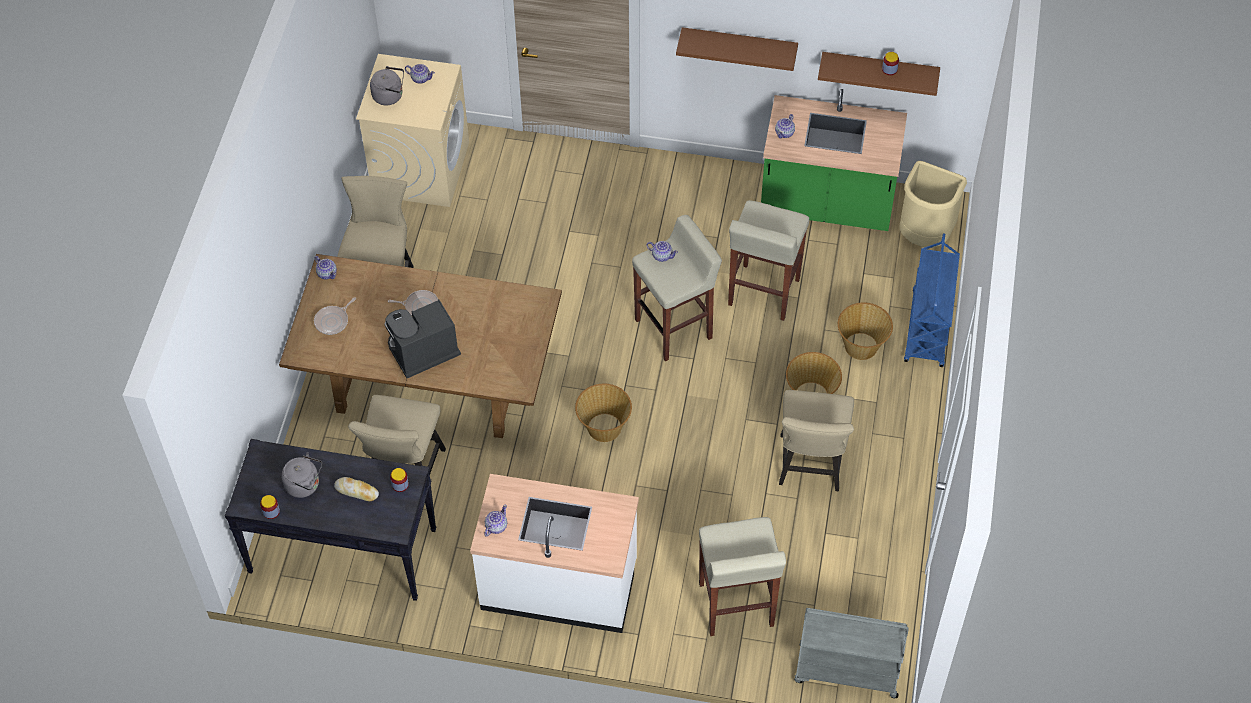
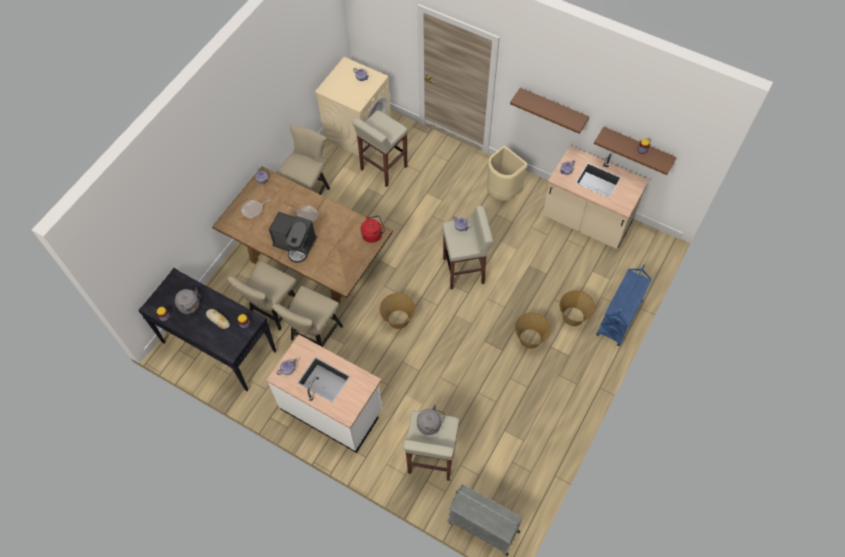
camera: 20 degrees right, 5 degrees up
grey kettle [370,66,404,105] -> grey kettle moved to [417,404,445,435]
coffee machine [385,299,461,378] -> coffee machine turned 150 degrees counterclockwise [269,212,317,263]
beige stool [728,200,809,321] -> beige stool moved to [352,110,408,187]
green counter [761,89,907,231] -> beige counter [543,146,649,249]
beige chair [779,390,854,491] -> beige chair moved to [272,286,343,347]
beige trash can [899,161,967,247] -> beige trash can moved to [487,146,528,201]
none -> red kettle [361,216,385,243]

